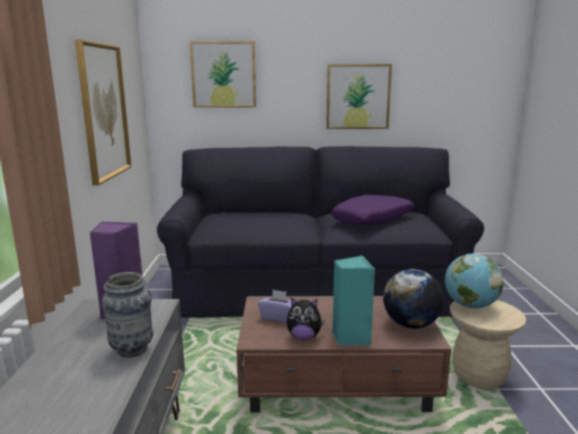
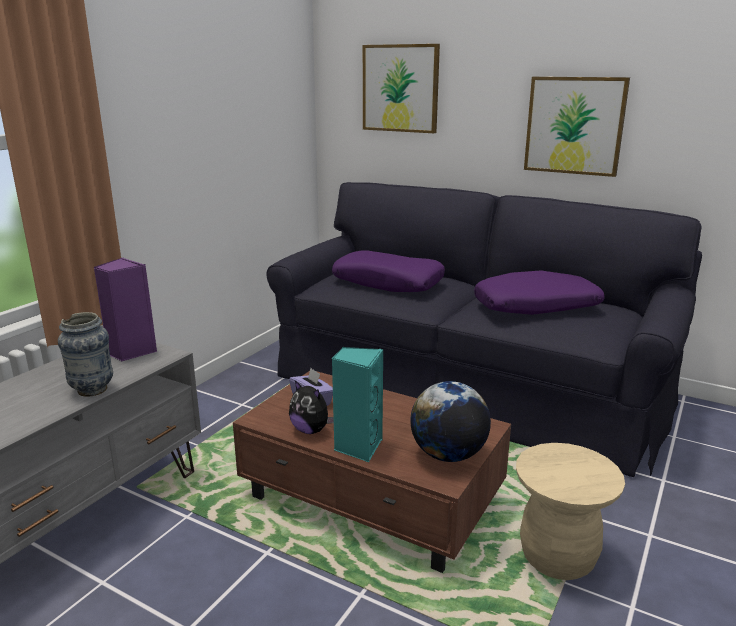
camera: 30 degrees right, 5 degrees up
picture [75,39,132,185] -> none
globe [445,253,503,309] -> none
none -> purple pillow [332,250,445,292]

